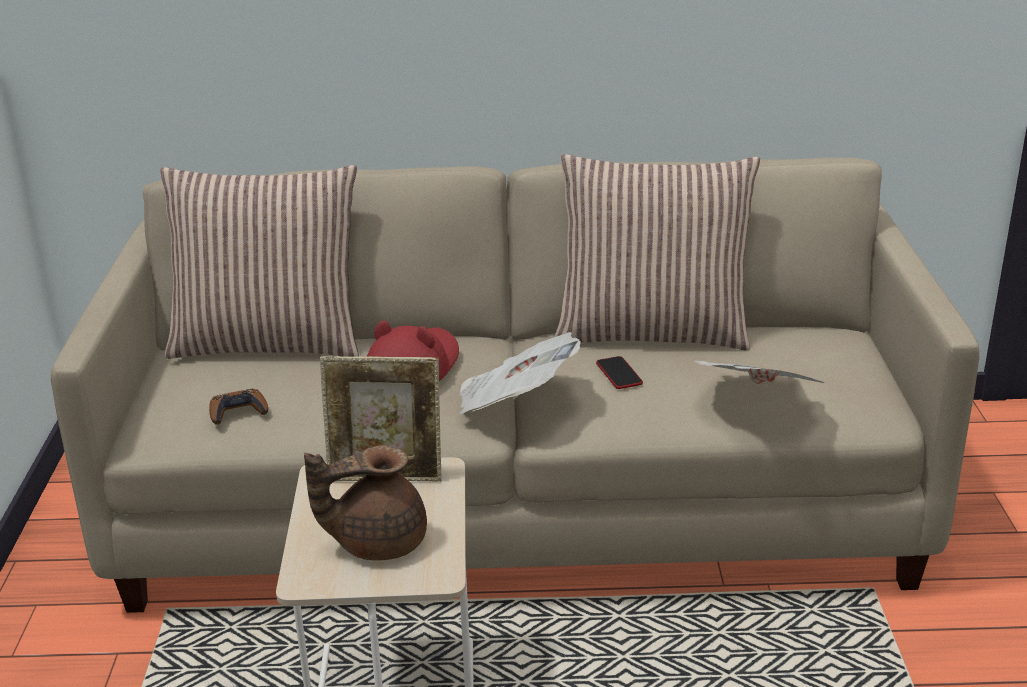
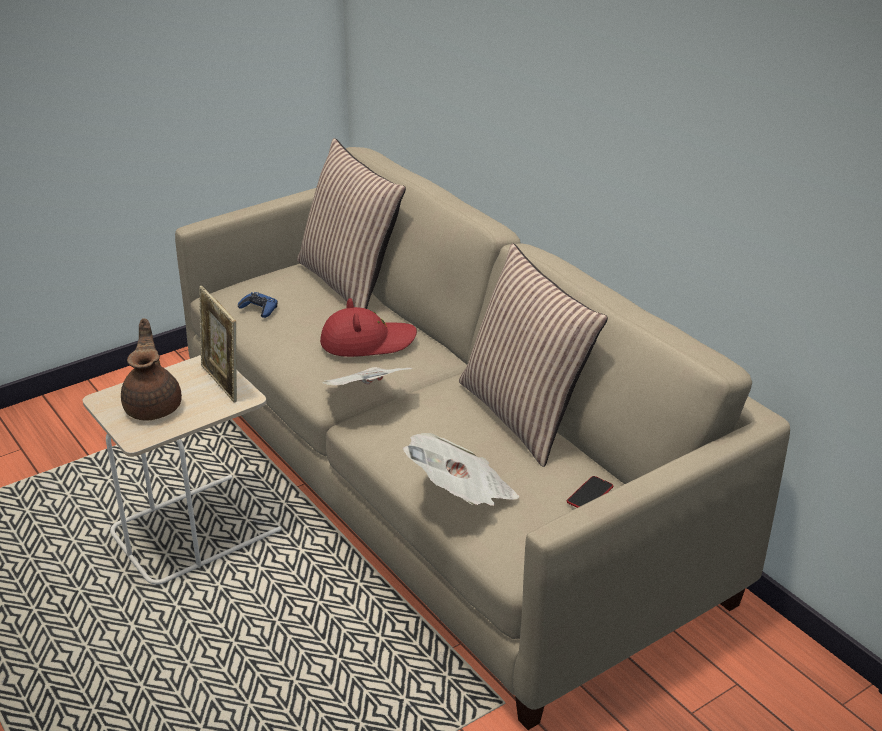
camera: 55 degrees right, 5 degrees up
brown game controller [209,389,268,425] -> blue game controller [238,292,278,318]
brown teapot [304,445,427,561] -> brown teapot turned 45 degrees clockwise [121,318,182,421]
phone [596,356,643,389] -> phone moved to [567,476,613,508]

